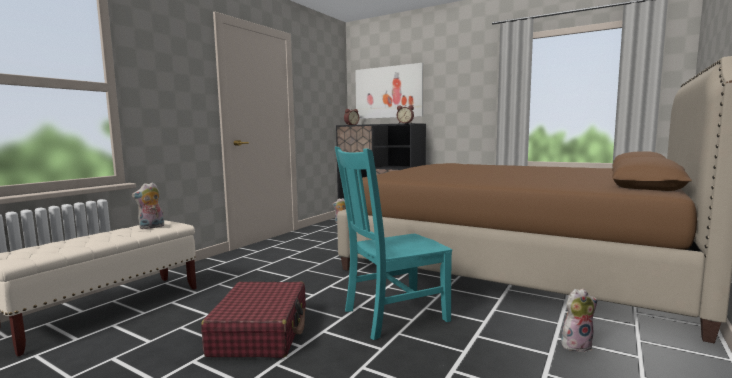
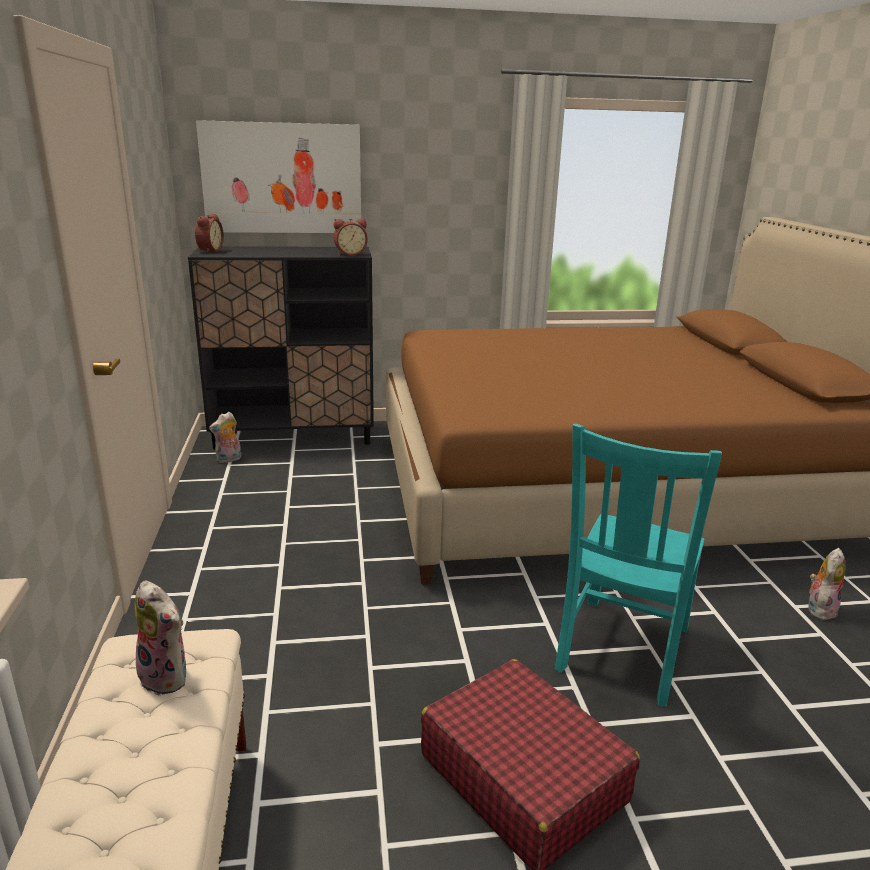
camera: 40 degrees left, 15 degrees up
plush toy [132,182,164,229] -> plush toy turned 60 degrees counterclockwise [135,580,186,696]

